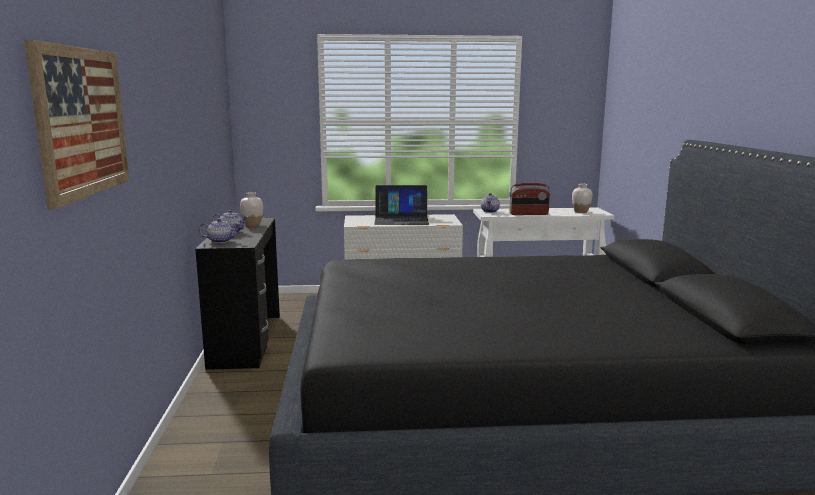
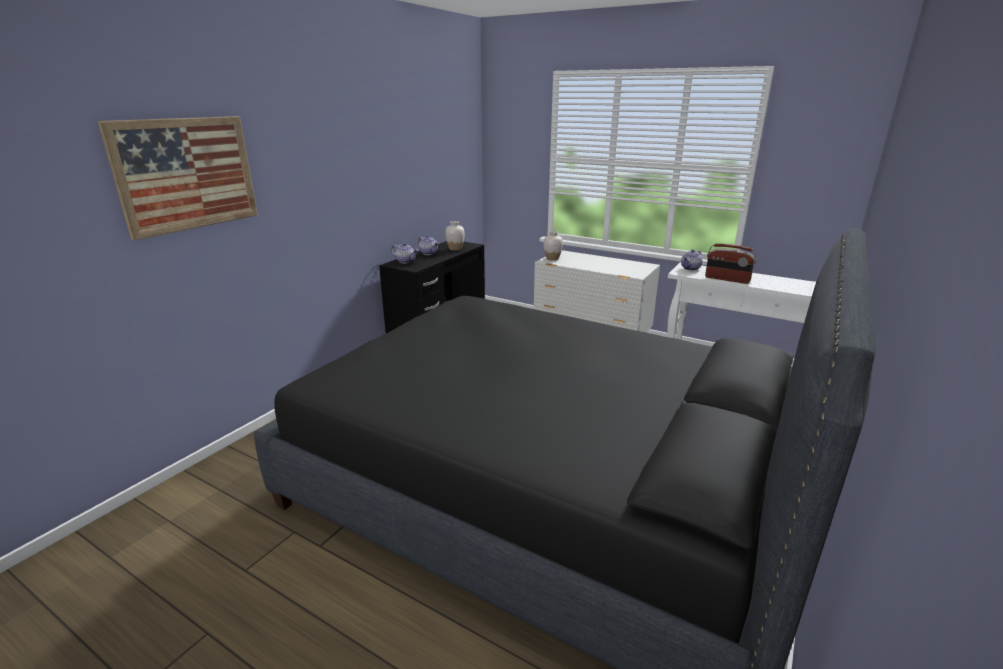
camera: 35 degrees right, 10 degrees up
laptop [374,185,429,225] -> none
white vase [572,184,592,213] -> white vase moved to [544,231,563,261]

